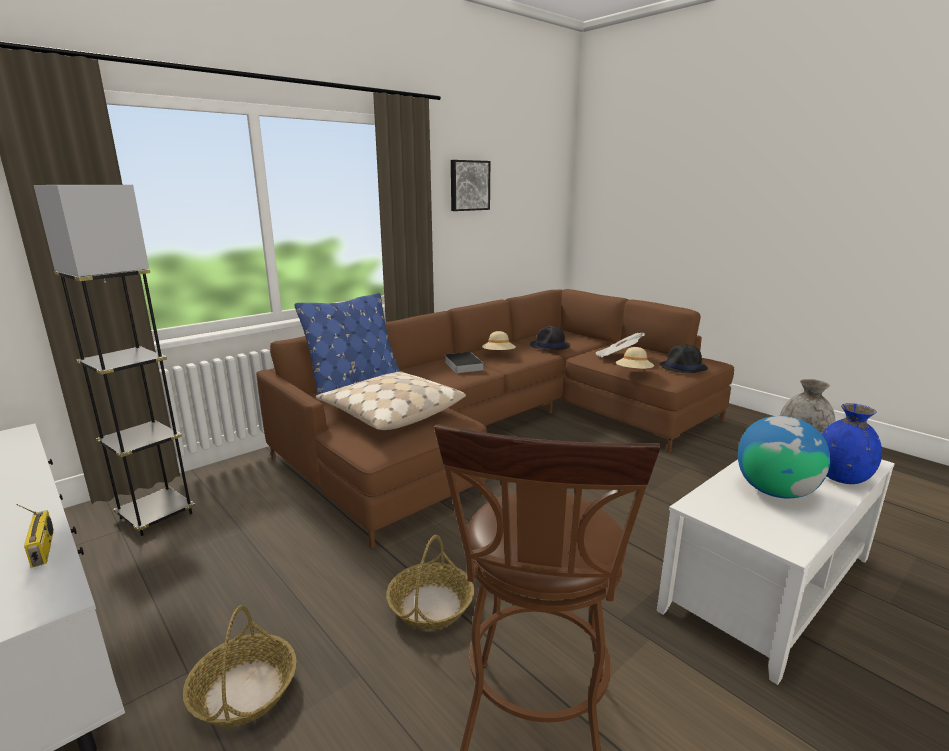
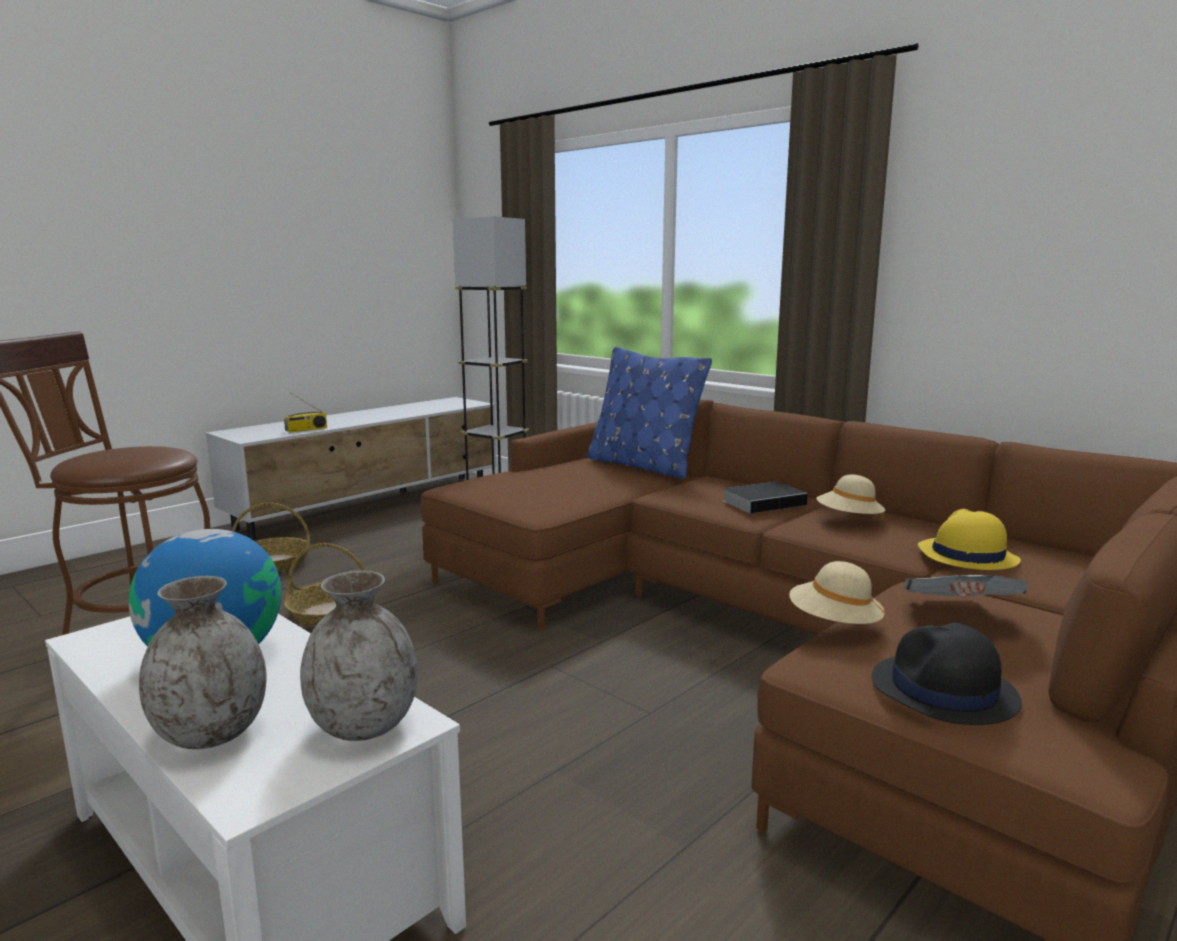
camera: 85 degrees right, 5 degrees down
beige pillow [316,371,466,430] -> none
picture [451,160,490,211] -> none
black hat [530,326,570,350] -> yellow hat [918,509,1021,570]
blue vase [822,403,882,484] -> grey vase [139,576,267,749]

